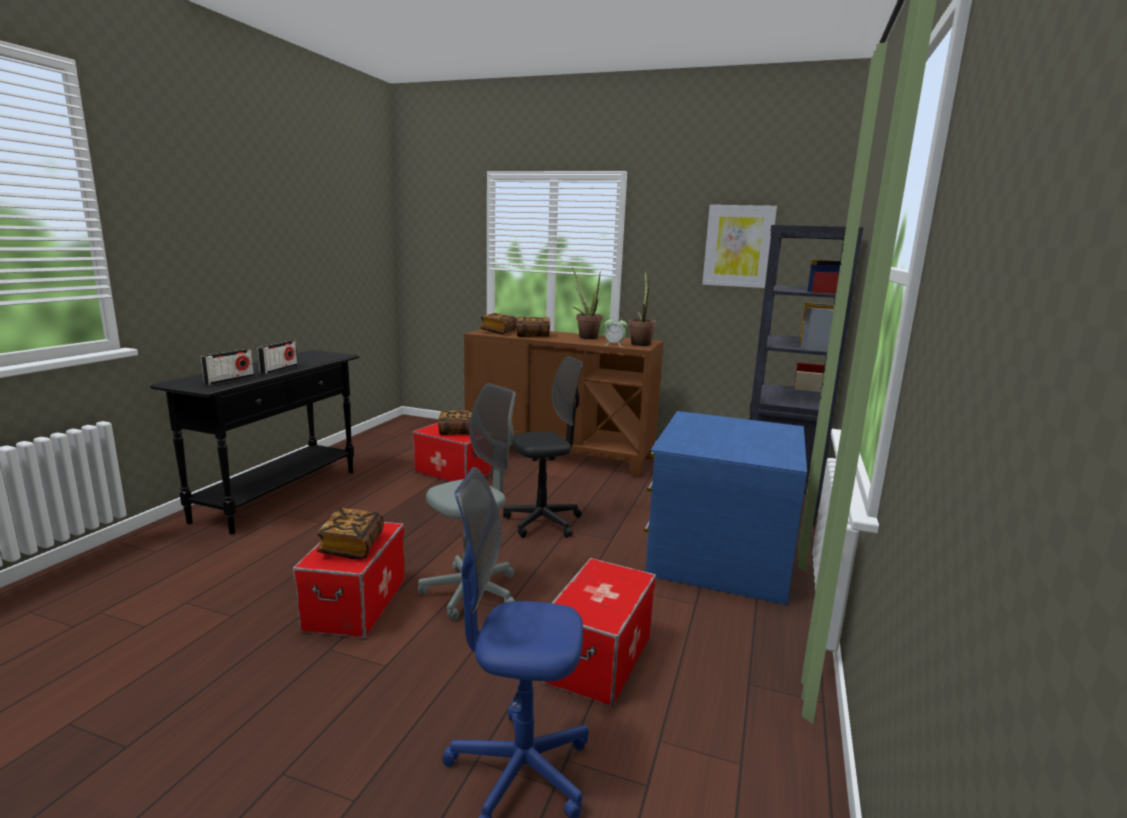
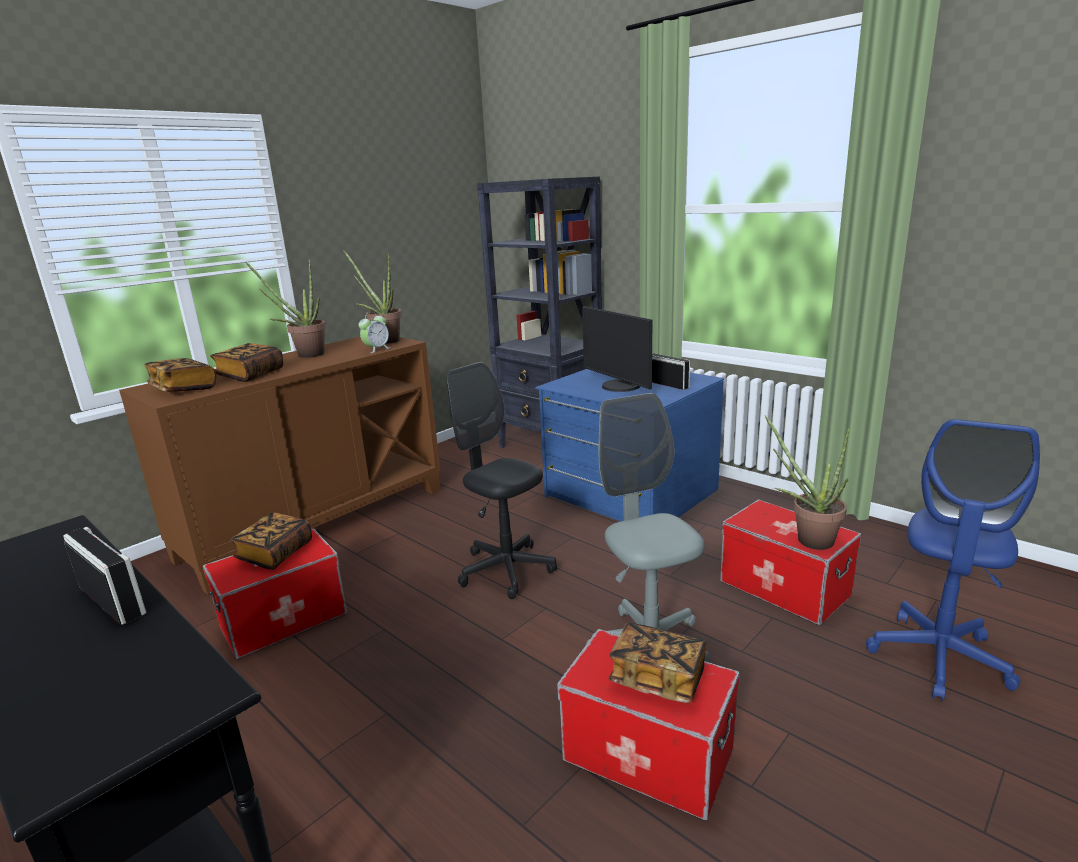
camera: 65 degrees left, 5 degrees up
radio [201,349,254,385] -> radio moved to [652,353,690,390]
black office chair [503,356,583,538] -> black office chair turned 45 degrees counterclockwise [446,362,557,599]
picture [702,205,777,288] -> none
none -> monitor [582,306,652,392]
none -> potted plant [765,415,849,550]

